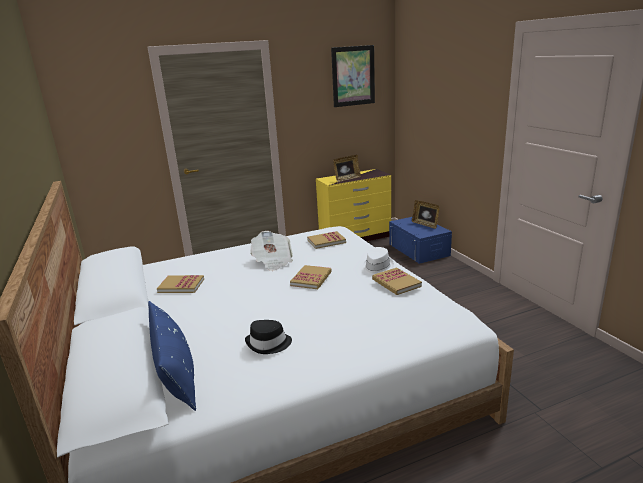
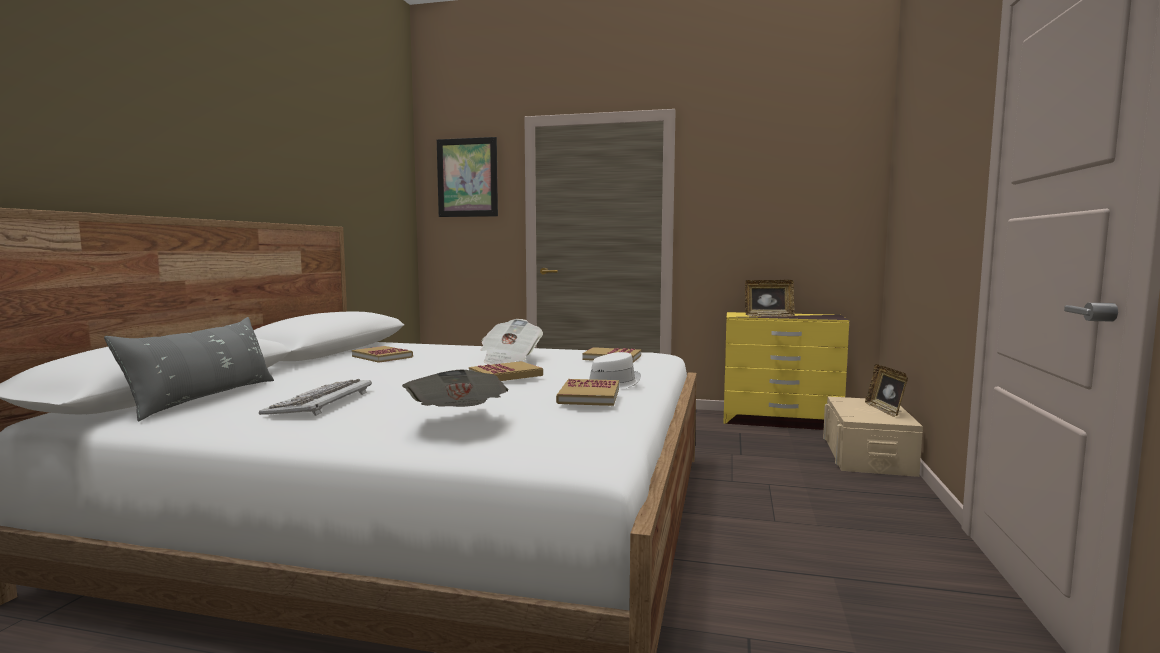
camera: 35 degrees right, 15 degrees down
blue pillow [148,301,196,411] -> grey pillow [104,317,274,422]
black hat [245,320,292,354] -> keyboard [259,379,372,416]
picture [331,45,375,107] -> picture moved to [437,137,498,217]
blue storage box [389,217,452,264] -> beige storage box [823,396,923,477]
none -> newspaper [402,370,508,407]

